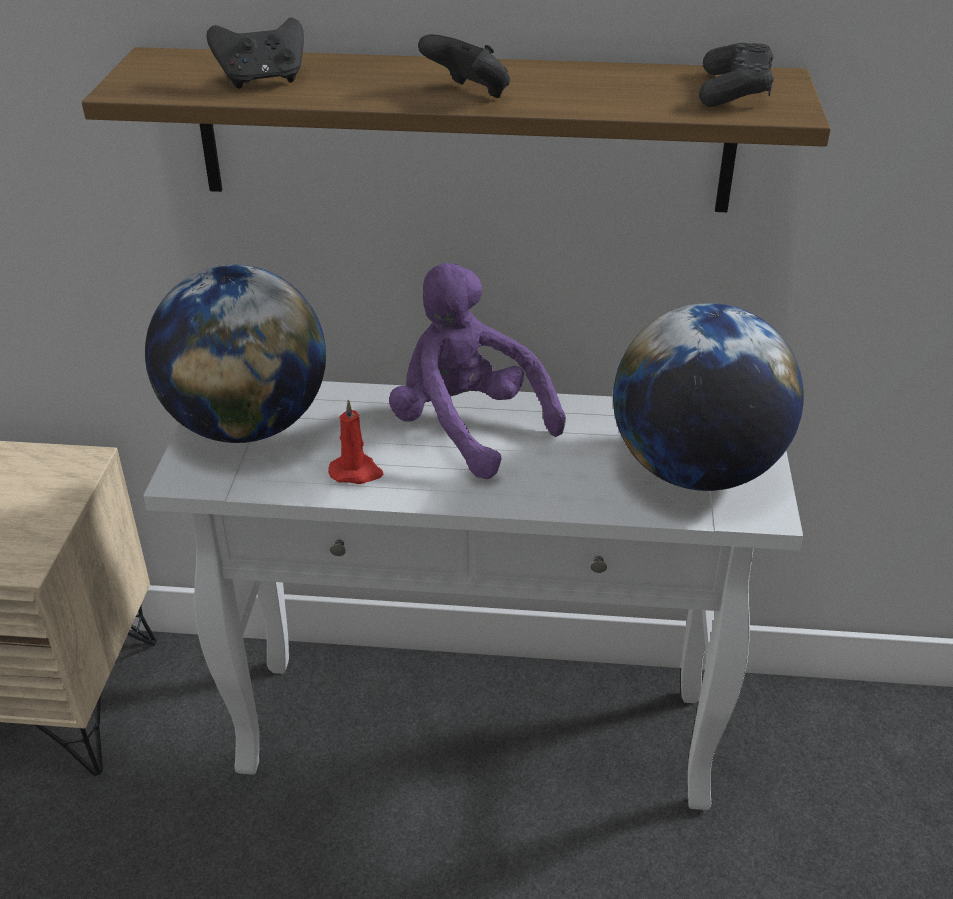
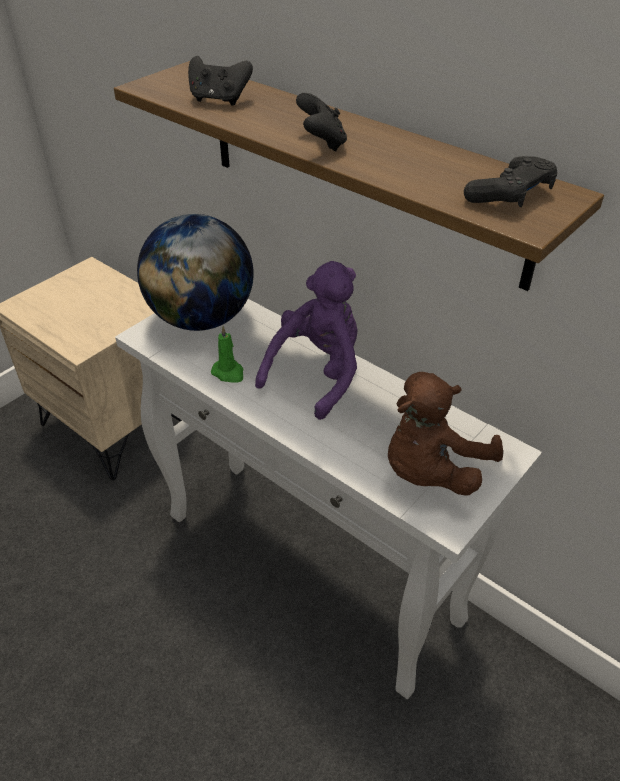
camera: 35 degrees right, 5 degrees up
red candle [328,399,384,484] -> green candle [211,326,243,383]
purple plush toy [389,263,566,479] -> purple plush toy turned 45 degrees clockwise [255,261,357,420]
globe [613,303,804,491] -> brown plush toy [388,372,503,496]

